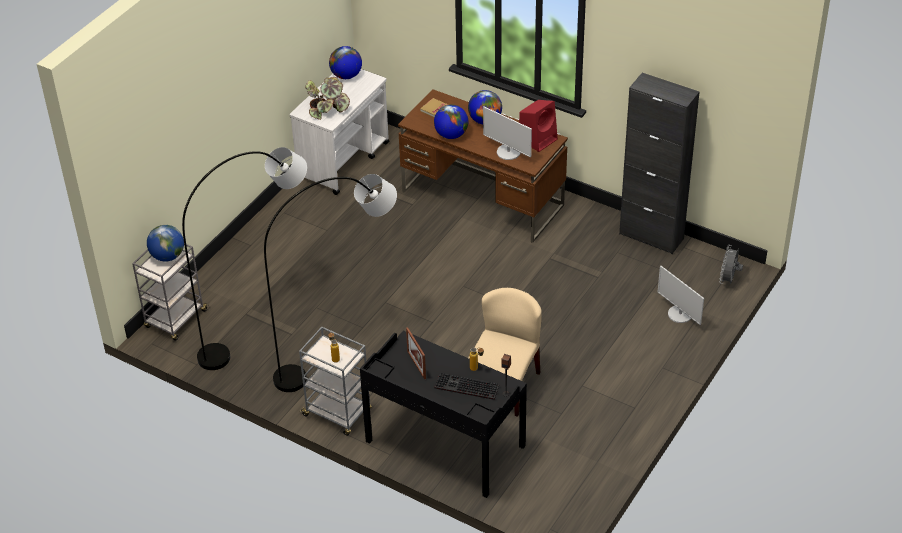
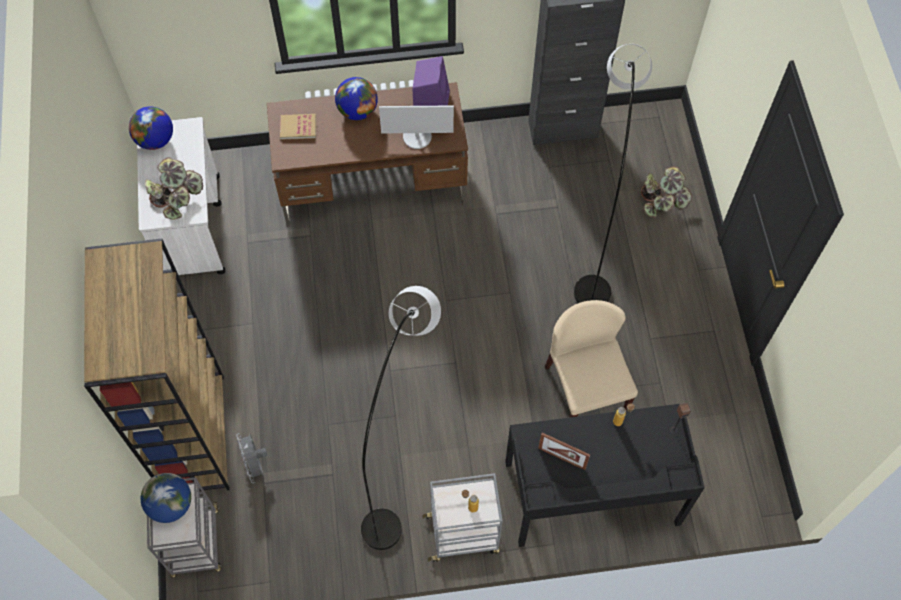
camera: 40 degrees left, 20 degrees up
grey floor lamp [182,147,307,370] -> grey floor lamp moved to [574,44,652,303]
globe [434,104,468,139] -> none
keyboard [435,373,499,400] -> none
red speaker [519,100,558,152] -> purple speaker [412,56,450,106]
monitor [658,266,704,325] -> potted plant [641,166,692,217]
grey fan [719,245,743,284] -> grey fan moved to [236,433,268,483]
none -> brown bookcase [84,238,230,491]

